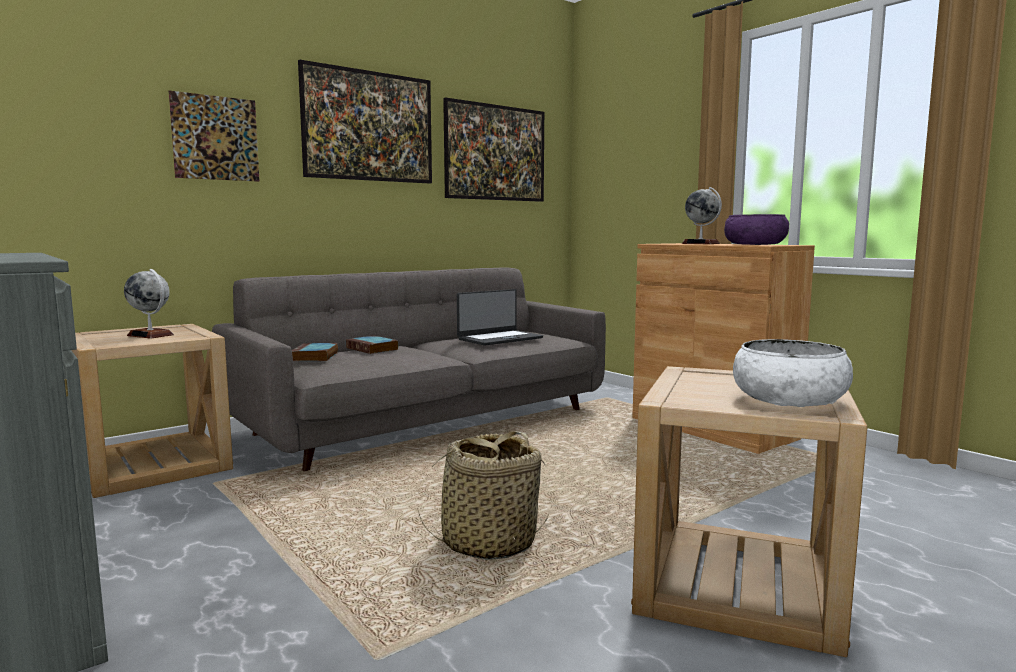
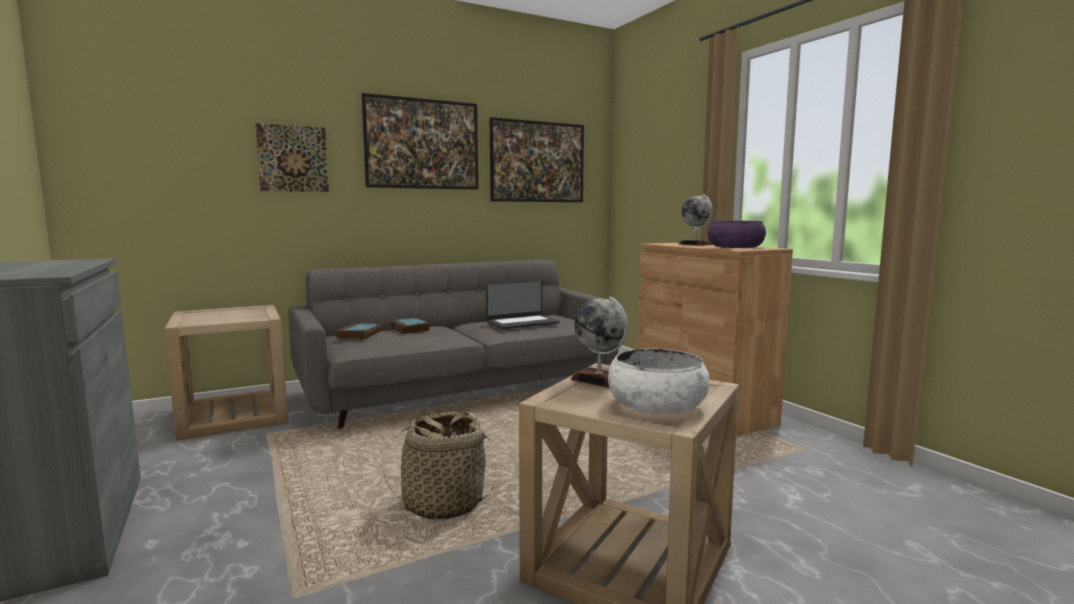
camera: 10 degrees right, 0 degrees up
globe [124,269,174,339] -> globe moved to [571,297,628,388]

